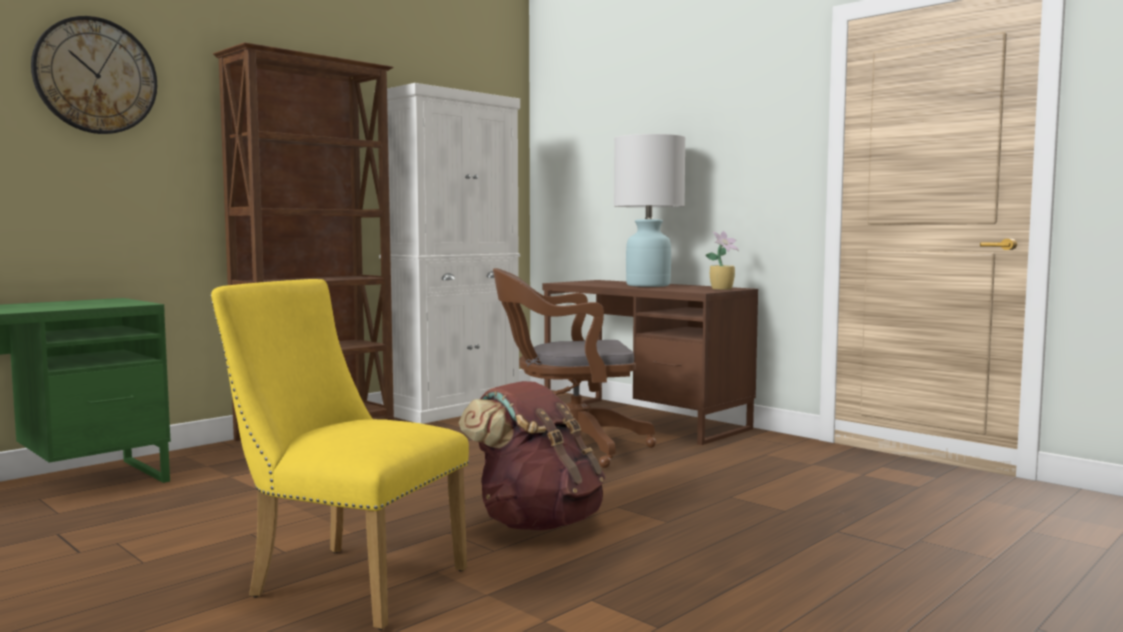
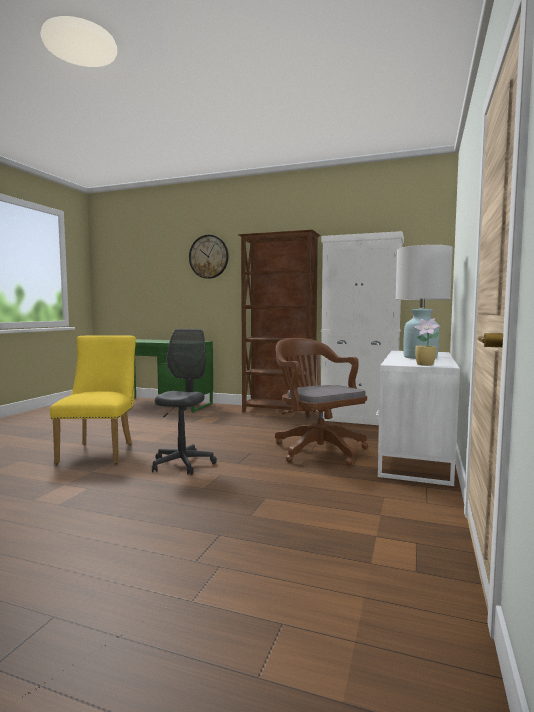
camera: 65 degrees right, 0 degrees up
brown backpack [459,381,606,530] -> grey office chair [152,329,217,475]
brown desk [543,280,758,445] -> white desk [376,351,460,486]

